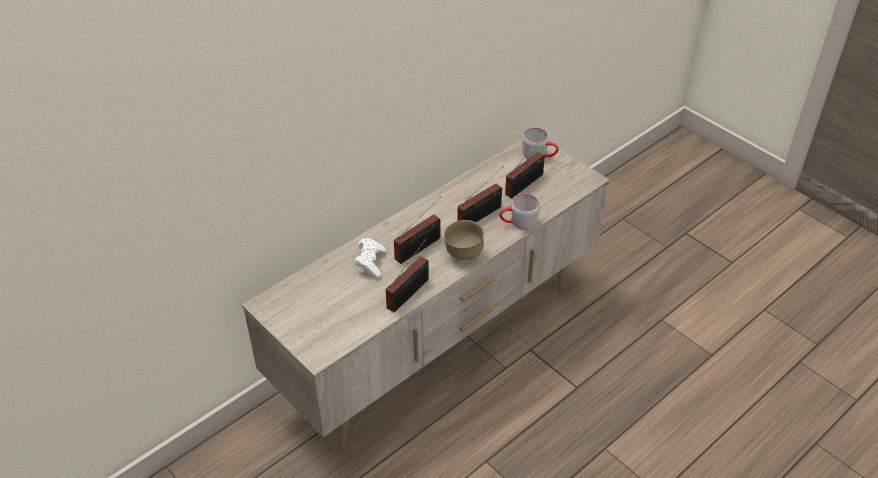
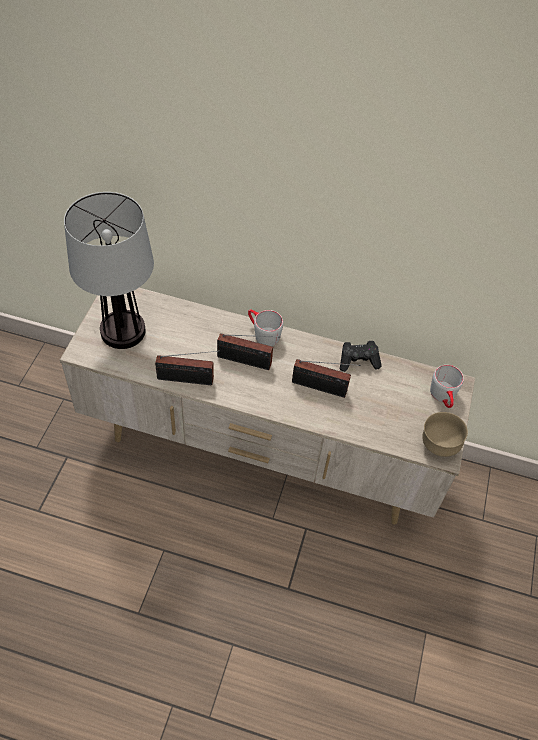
camera: 55 degrees right, 10 degrees up
white game controller [354,238,386,279] -> none
brown bowl [444,220,484,260] -> brown bowl moved to [422,412,468,457]
grey mug [499,194,540,230] -> grey mug moved to [248,310,283,346]
radio [505,134,546,198] -> none
none -> table lamp [64,192,154,349]
none -> black game controller [340,341,382,372]

